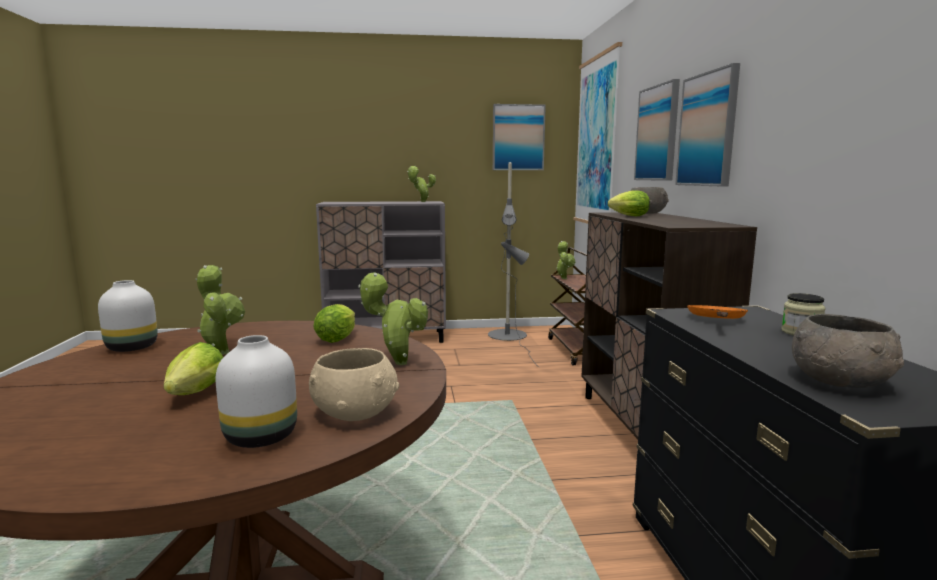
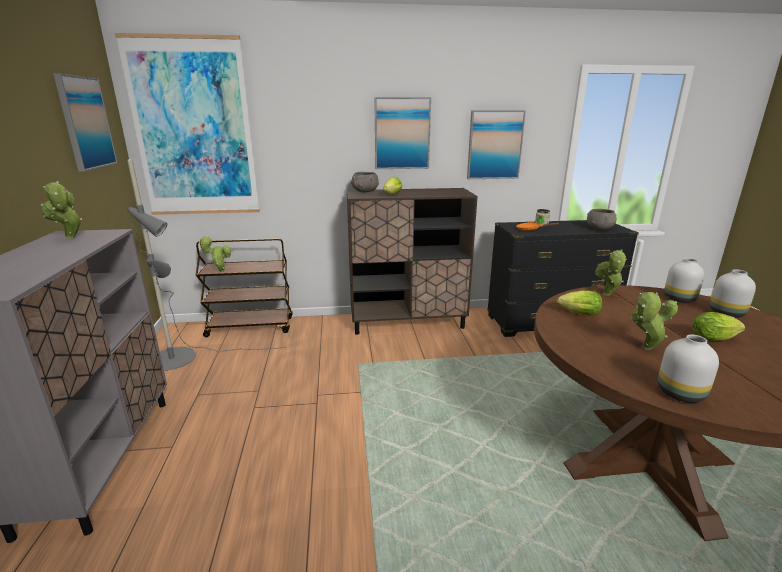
camera: 90 degrees left, 10 degrees up
beige bowl [309,348,399,421] -> white vase [664,258,704,303]
picture [634,79,680,181] -> picture moved to [467,110,526,179]

